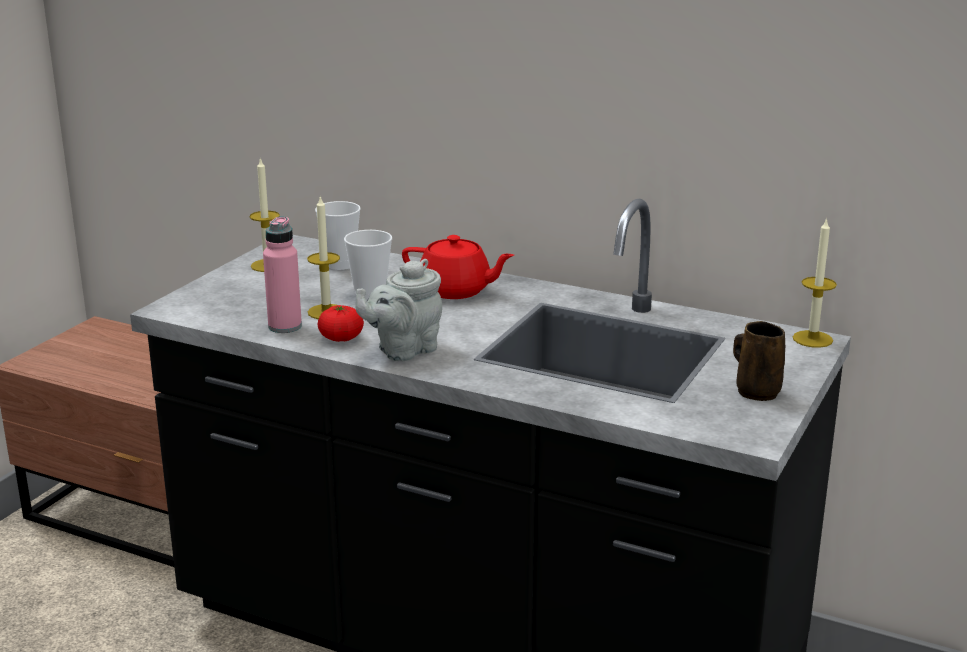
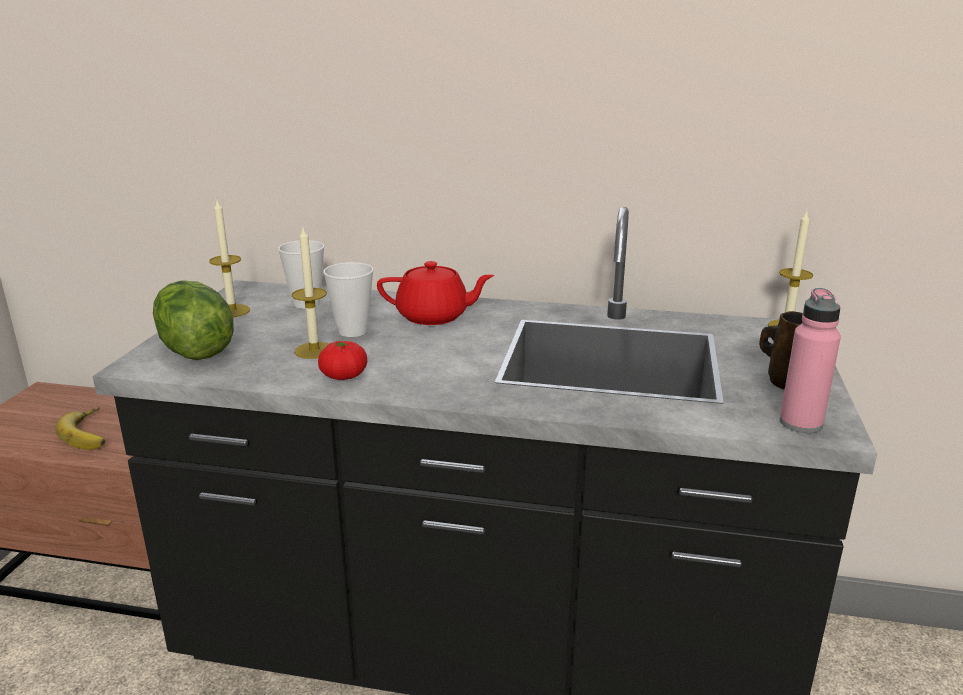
camera: 15 degrees left, 0 degrees up
pink bottle [263,216,302,333] -> pink bottle moved to [780,288,841,433]
grey teapot [355,259,442,361] -> none
none -> banana [55,407,105,450]
none -> lettuce [153,280,234,360]

